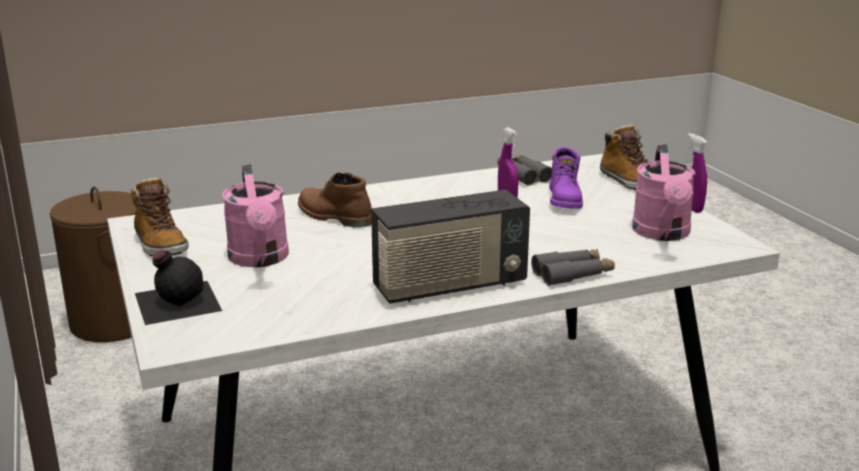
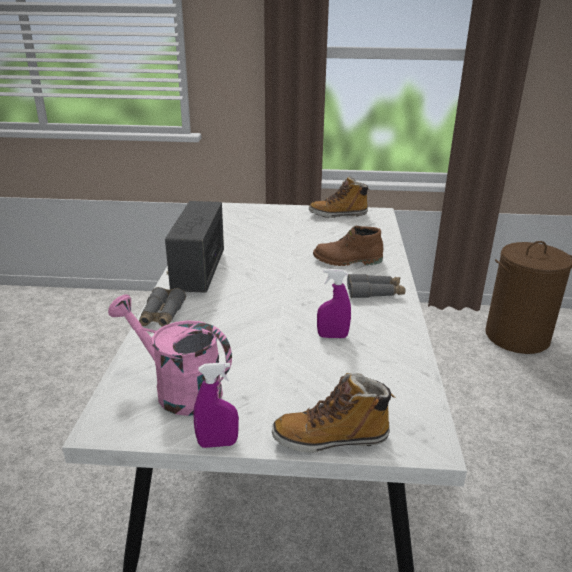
camera: 115 degrees right, 5 degrees up
black bottle [135,250,222,325] -> none
pink watering can [222,164,289,267] -> none
brown boot [298,173,372,228] -> brown boot turned 150 degrees counterclockwise [313,226,383,266]
grey binoculars [497,155,552,186] -> grey binoculars moved to [347,274,406,298]
purple boot [549,147,583,209] -> none

